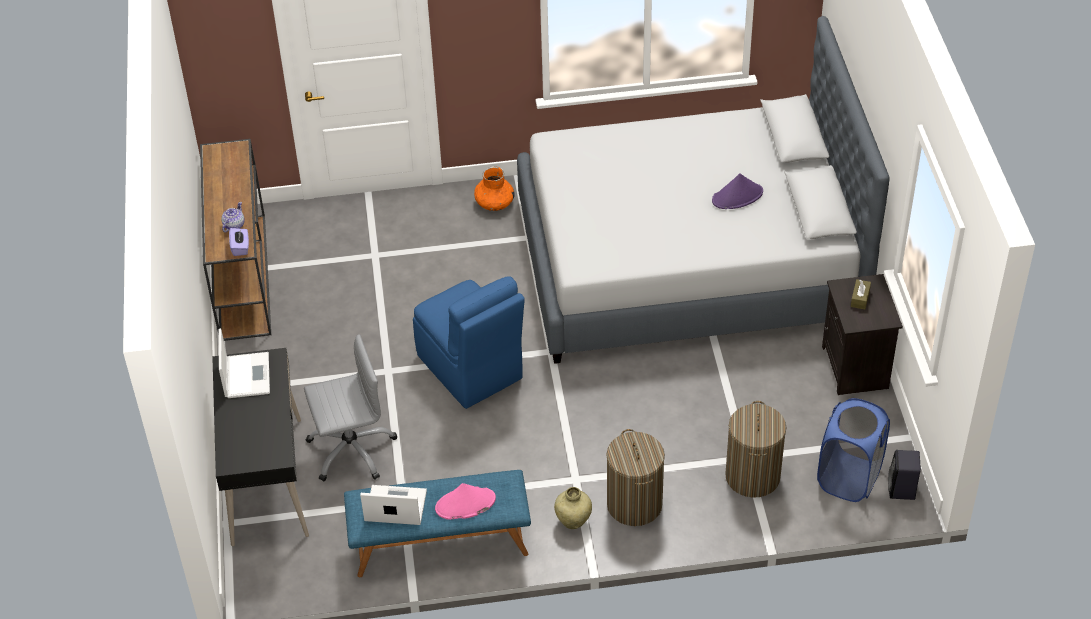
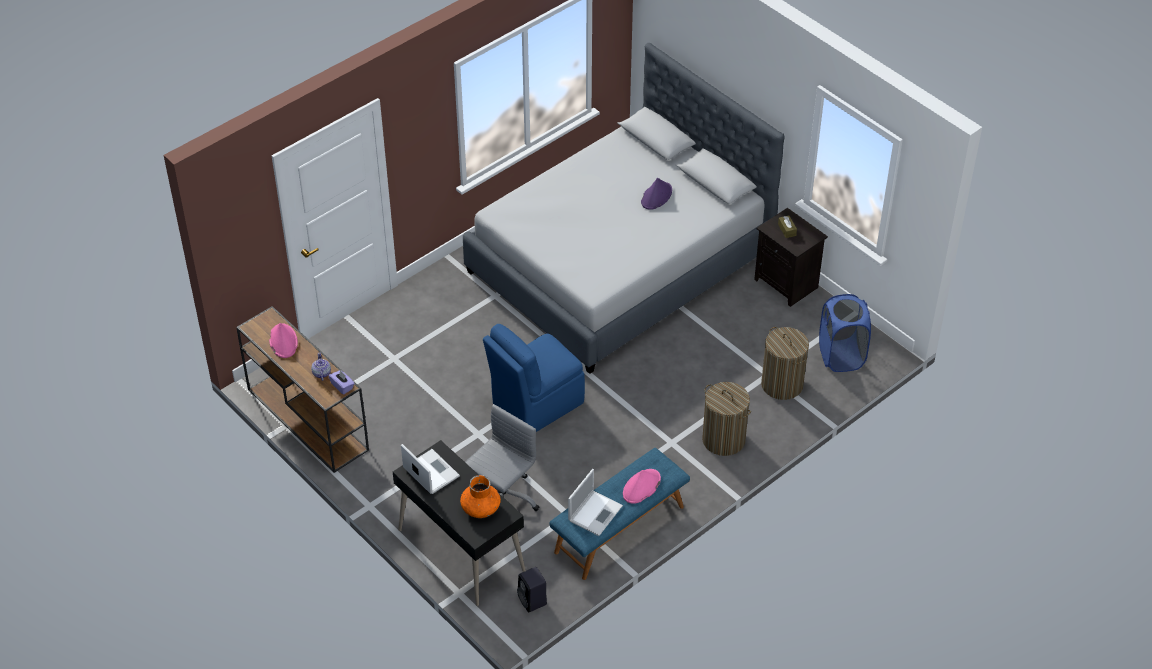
camera: 35 degrees left, 0 degrees up
laptop [360,485,427,525] -> laptop turned 150 degrees clockwise [568,469,623,536]
blue chair [413,276,525,409] -> blue chair turned 120 degrees clockwise [483,324,585,432]
orange vase [474,166,515,211] -> orange vase moved to [460,475,501,518]
beige vase [554,487,592,529] -> none
black speaker [888,450,921,500] -> black speaker moved to [517,567,547,612]
none -> pink hat [269,323,298,358]

